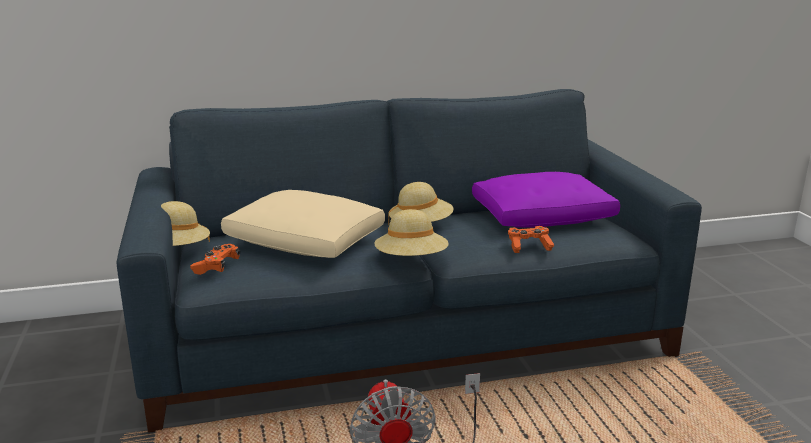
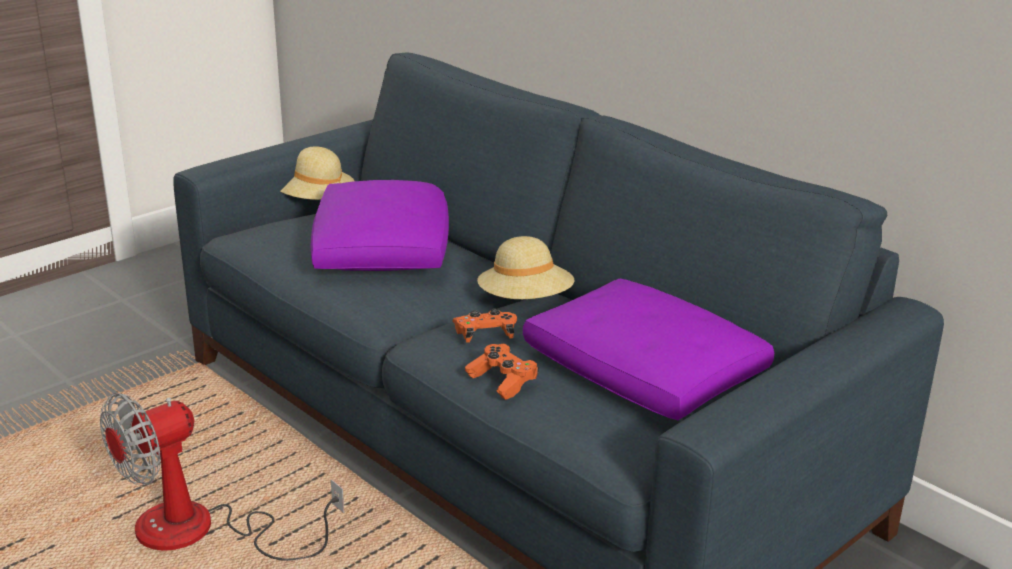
camera: 60 degrees right, 5 degrees up
orange game controller [190,244,240,275] -> orange game controller moved to [453,309,517,343]
beige pillow [221,190,385,258] -> purple pillow [311,180,449,271]
beige hat [374,209,449,256] -> none

